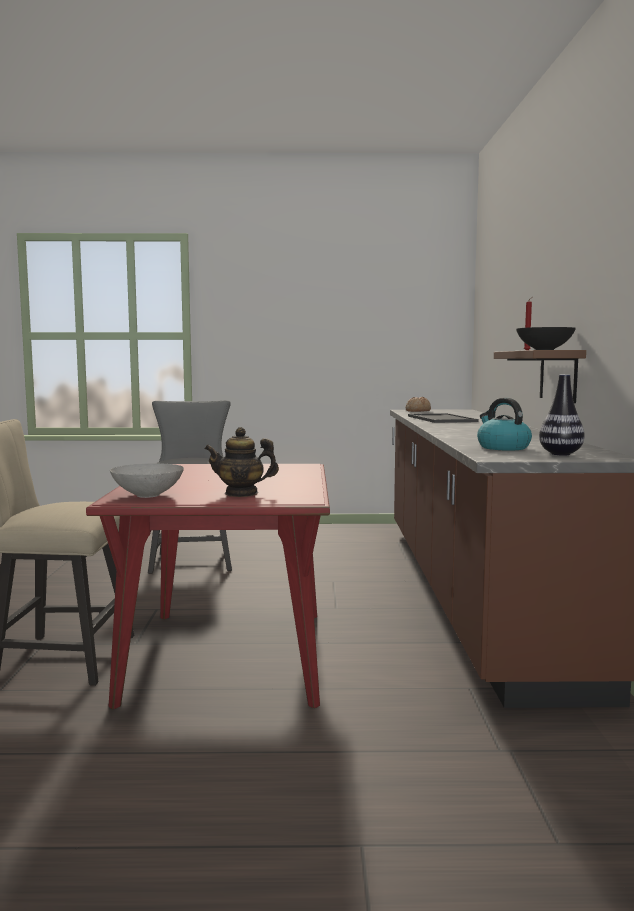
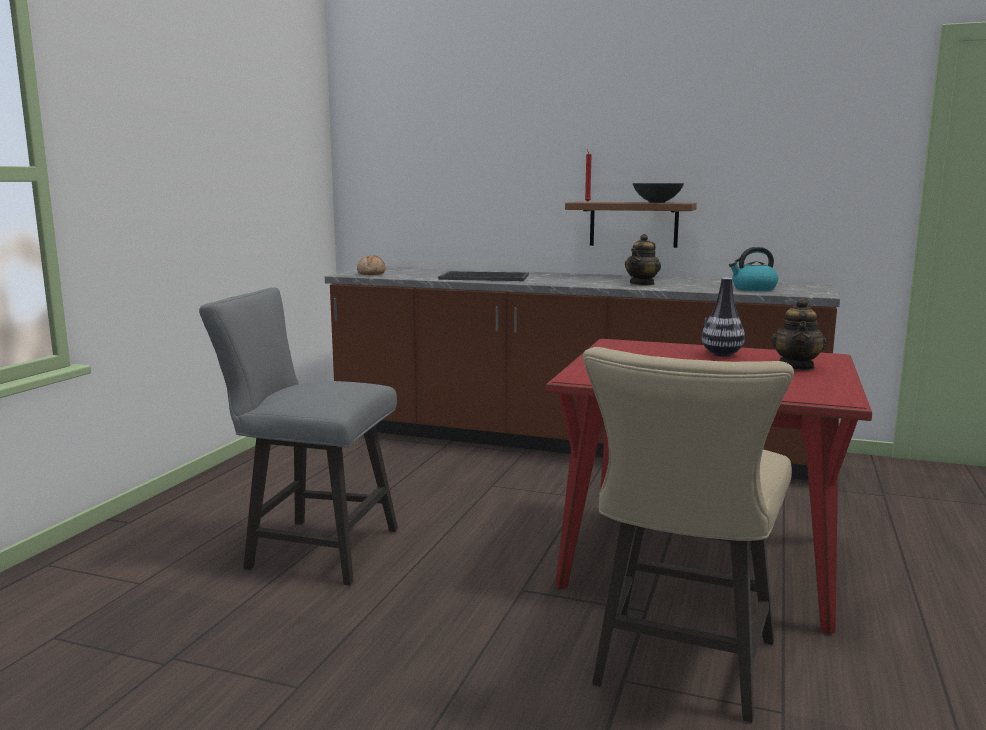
camera: 70 degrees left, 5 degrees up
grey bowl [110,463,184,498] -> none
vase [539,374,585,455] -> vase moved to [702,278,745,357]
none -> teapot [625,234,661,286]

